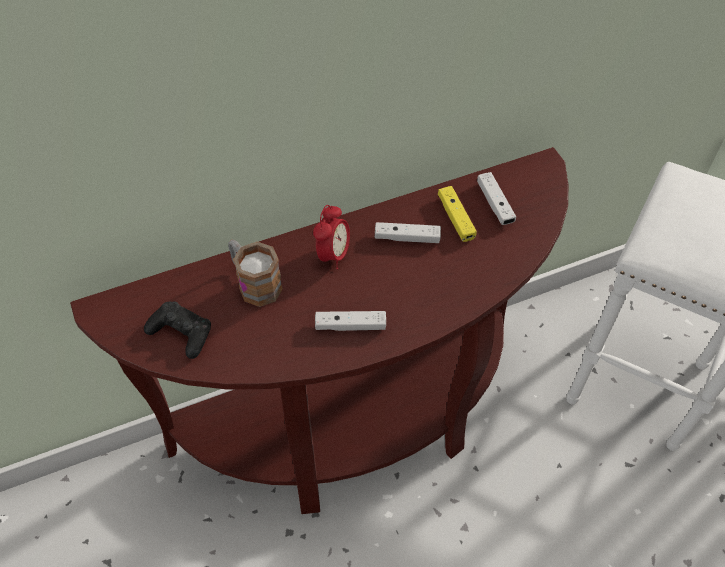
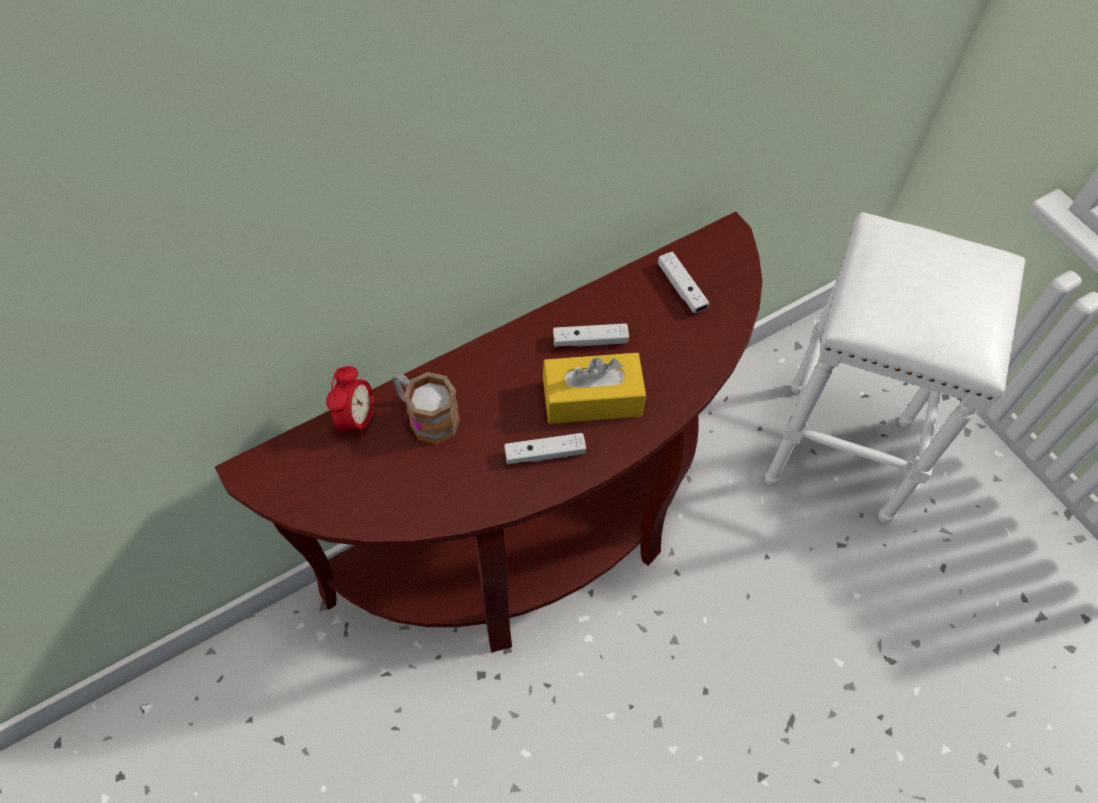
camera: 10 degrees left, 5 degrees up
black game controller [144,301,211,359] -> none
alarm clock [313,205,350,269] -> alarm clock moved to [326,366,375,437]
yellow game controller [438,186,477,242] -> none
none -> yellow tissue box [543,353,646,424]

